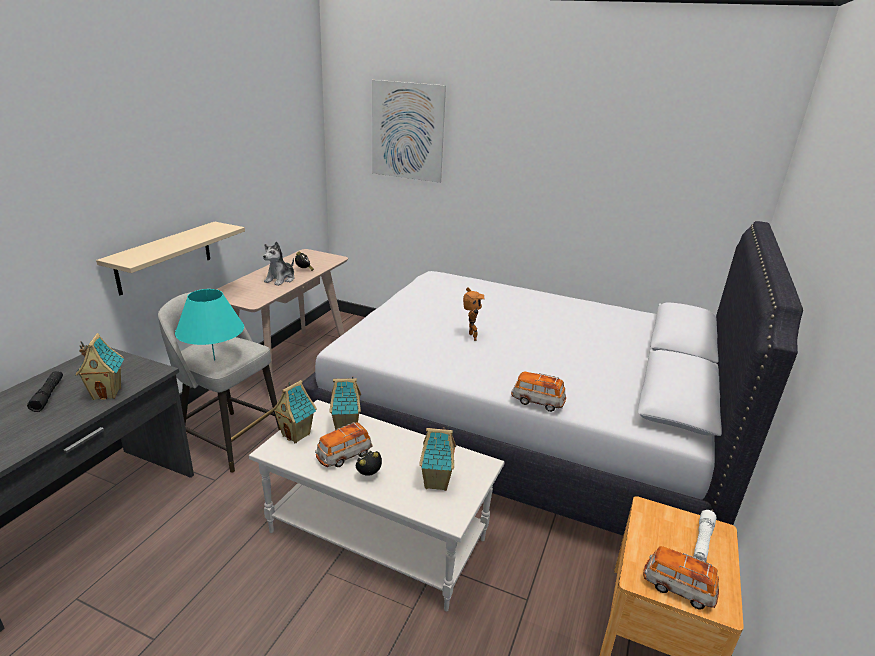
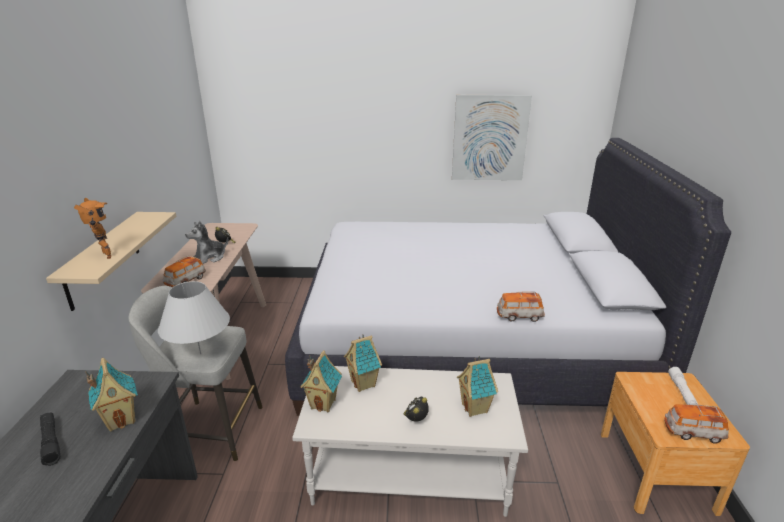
camera: 20 degrees left, 0 degrees up
turquoise table lamp [175,289,244,361] -> white table lamp [158,281,230,354]
plush toy [263,241,295,286] -> plush toy turned 45 degrees clockwise [185,221,228,264]
toy car [315,422,373,467] -> toy car moved to [163,255,206,287]
picture [372,80,446,183] -> picture moved to [452,95,532,180]
toy robot [463,287,484,341] -> toy robot moved to [74,198,111,259]

